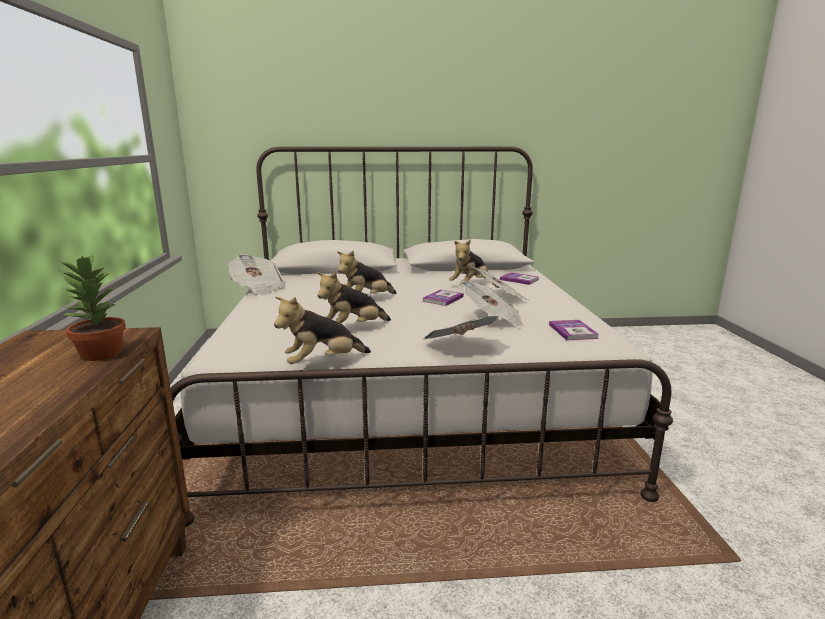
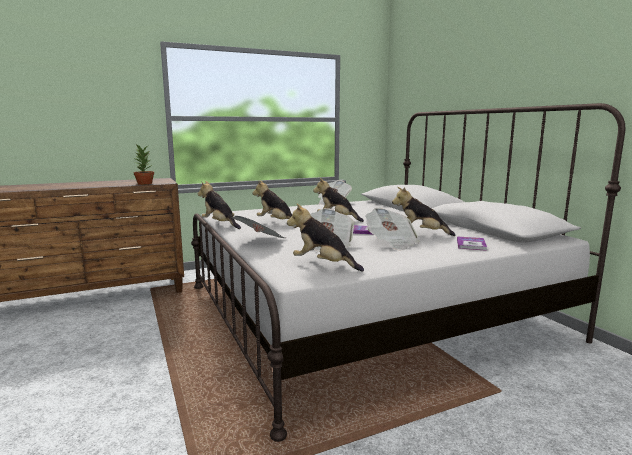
camera: 70 degrees right, 5 degrees down
book [549,320,599,340] -> plush toy [287,203,364,272]

